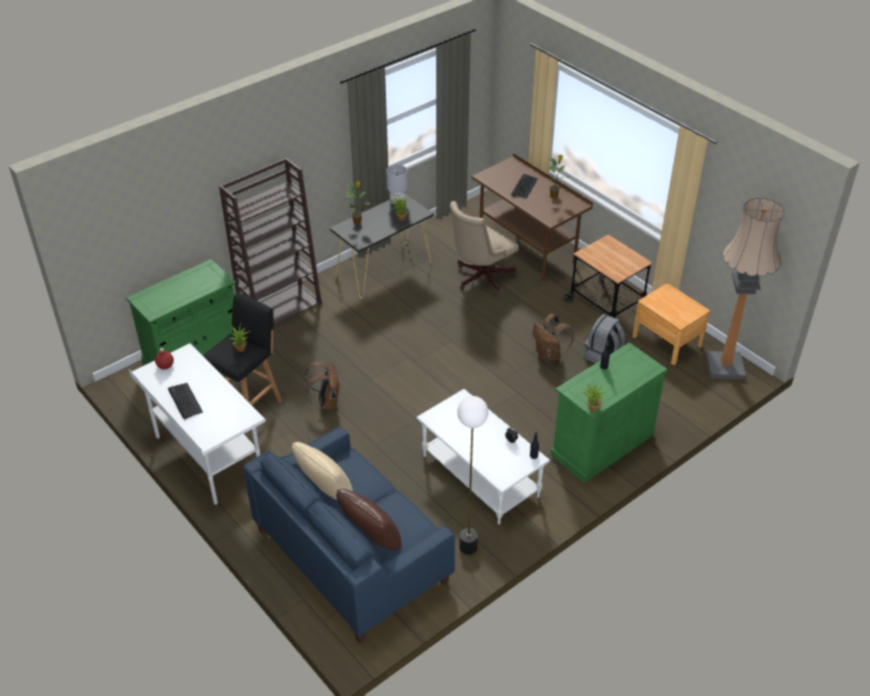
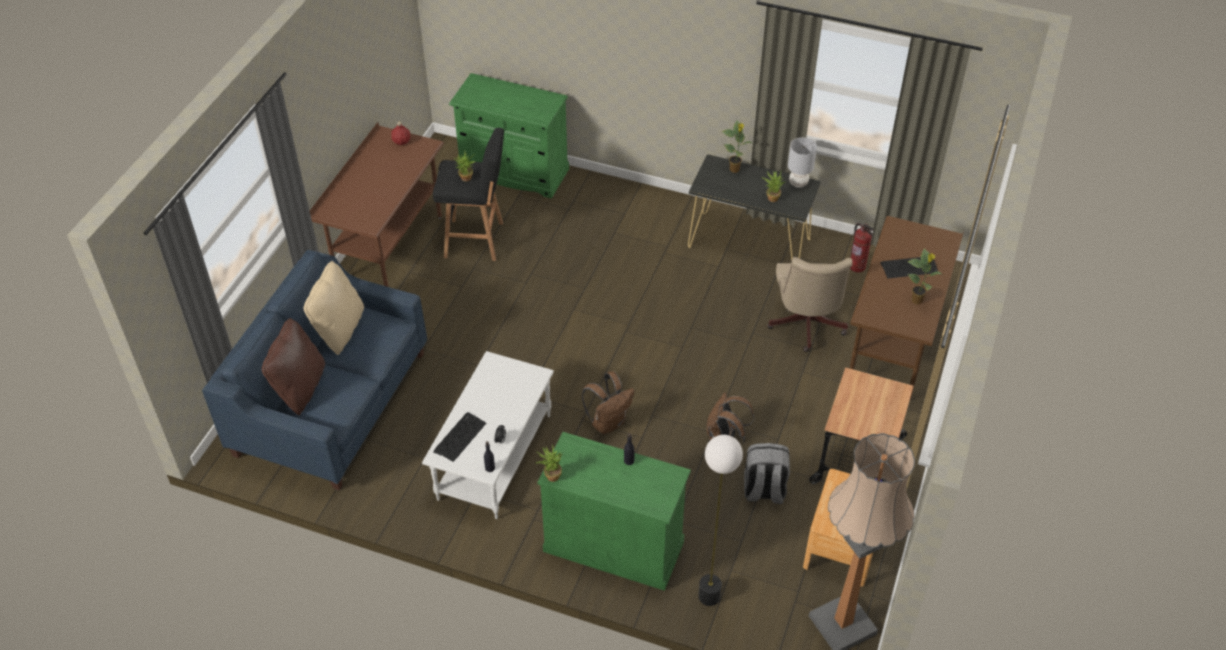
camera: 60 degrees right, 5 degrees up
white desk [129,343,266,506] -> brown desk [310,122,444,287]
keyboard [168,383,203,420] -> keyboard moved to [433,412,486,462]
brown bookcase [219,158,322,326] -> none
brown backpack [304,362,339,410] -> brown backpack moved to [582,371,635,434]
beige office chair [450,201,519,295] -> beige office chair turned 105 degrees counterclockwise [767,257,853,352]
floor lamp [457,396,488,555] -> floor lamp moved to [698,435,743,606]
none -> fire extinguisher [850,223,874,272]

